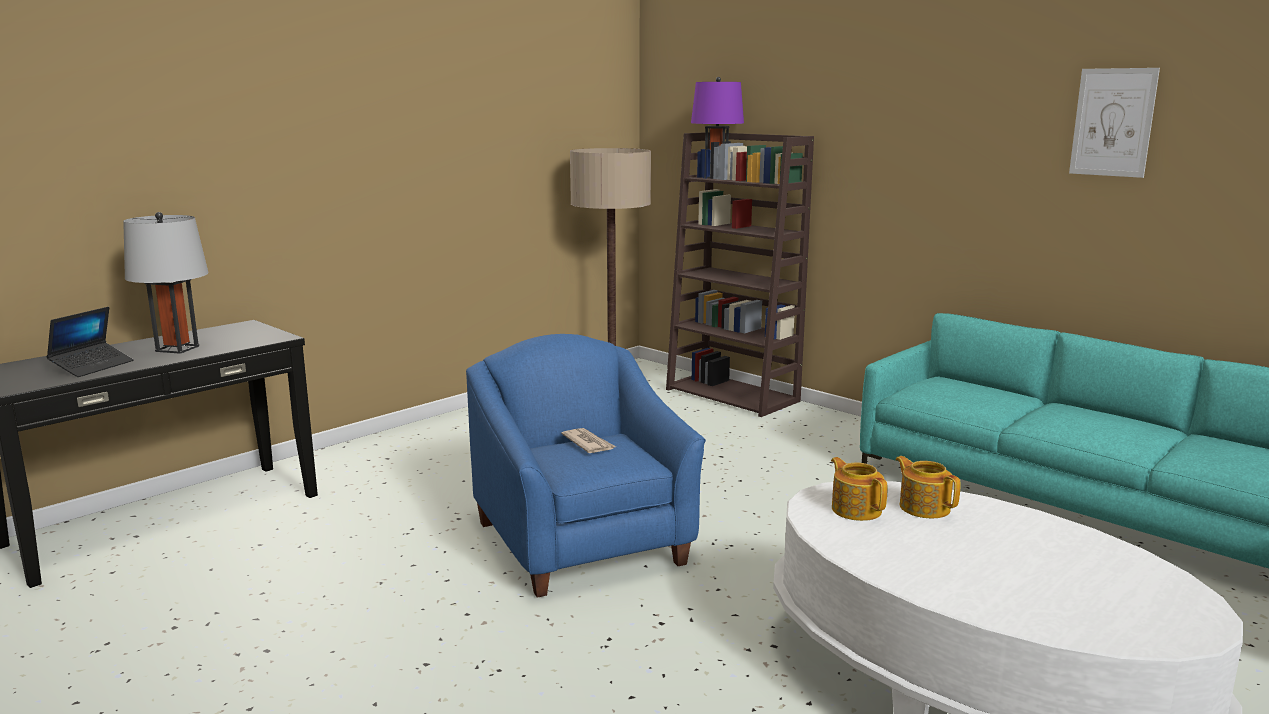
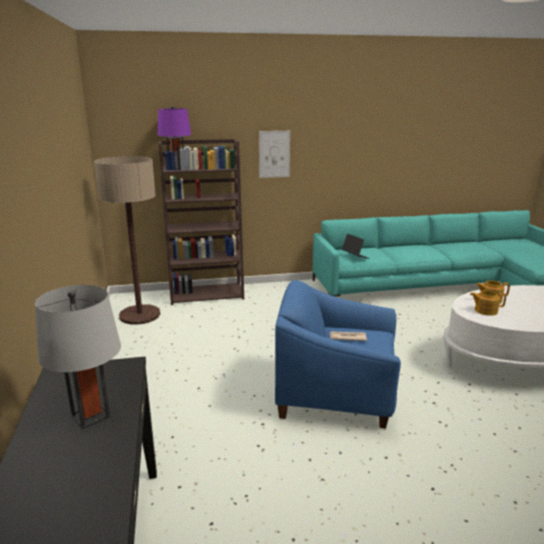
camera: 55 degrees left, 5 degrees up
laptop [46,307,134,377] -> laptop moved to [342,234,370,259]
picture [1069,68,1160,178] -> picture moved to [259,131,290,178]

